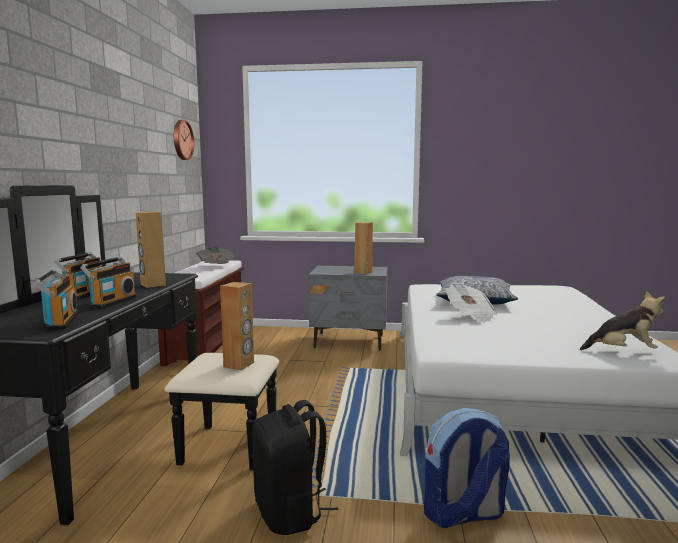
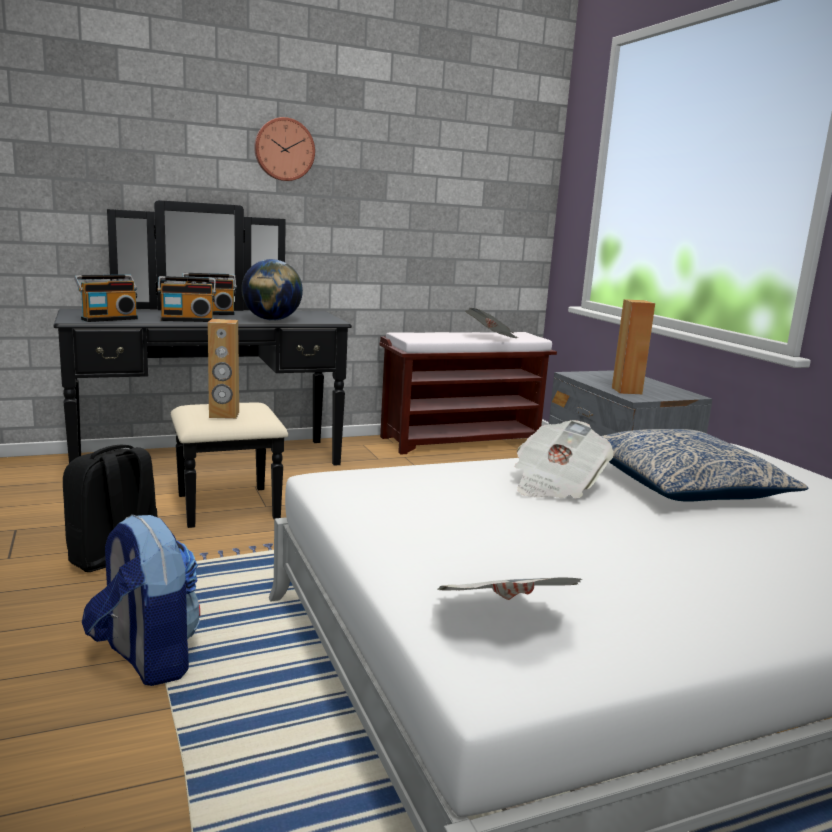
camera: 60 degrees right, 5 degrees up
brown speaker [136,211,166,288] -> globe [241,259,303,321]
wall clock [174,120,194,160] -> wall clock moved to [254,117,315,181]
plush toy [580,291,665,350] -> newspaper [438,577,583,600]

